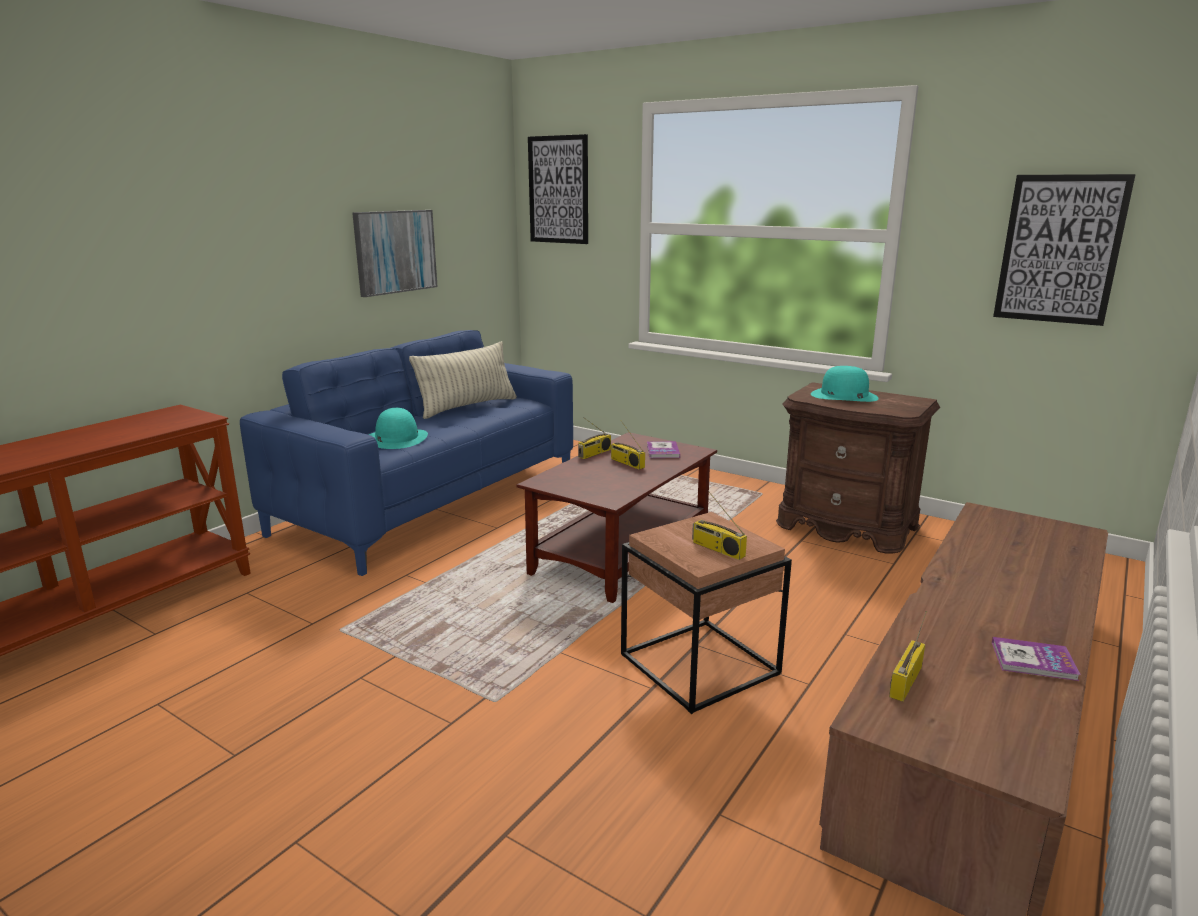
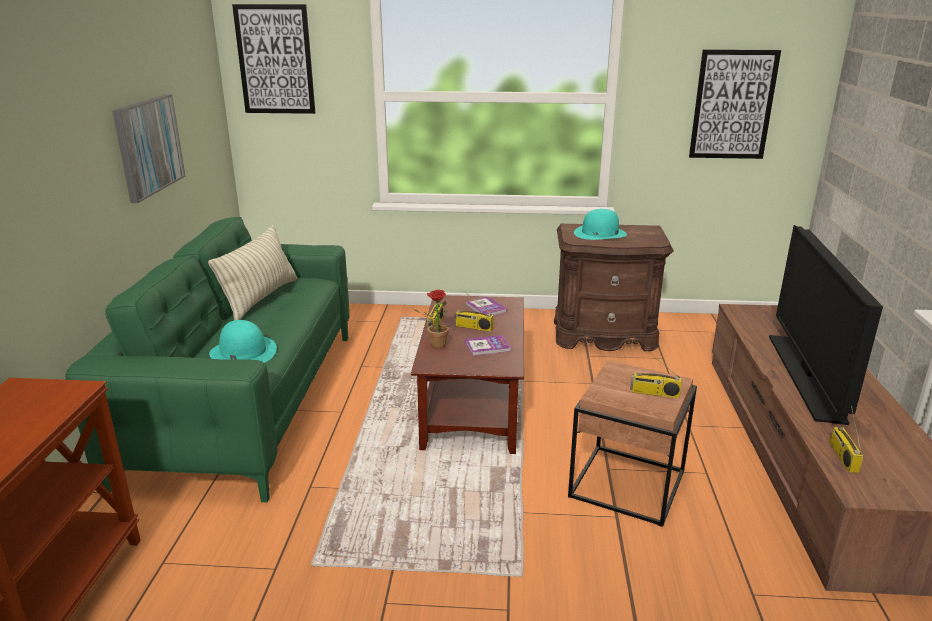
camera: 30 degrees left, 5 degrees up
blue sofa [240,330,573,576] -> green sofa [65,217,350,503]
book [992,637,1081,681] -> book moved to [465,335,511,356]
none -> potted plant [413,290,451,349]
none -> television [769,225,883,425]

